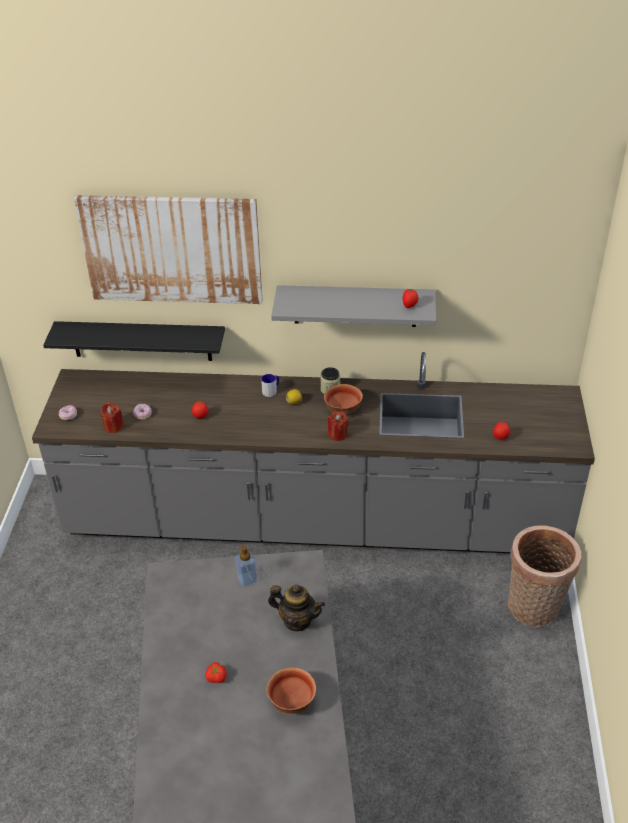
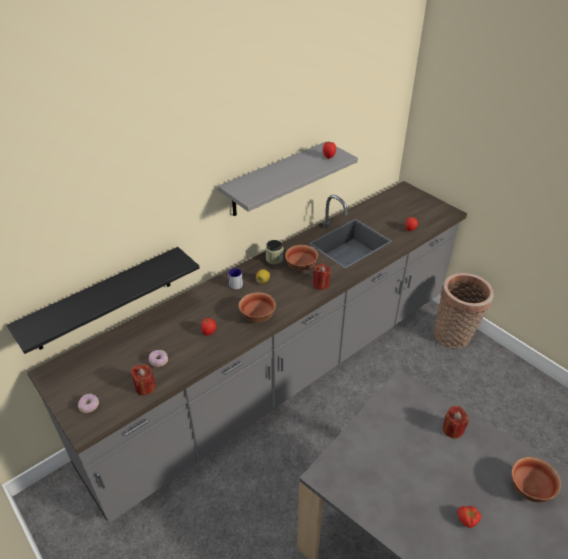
camera: 45 degrees left, 0 degrees up
picture [74,195,263,304] -> none
soap dispenser [235,544,257,587] -> none
teapot [268,585,325,631] -> red candle [443,406,468,438]
none -> bowl [239,292,276,322]

